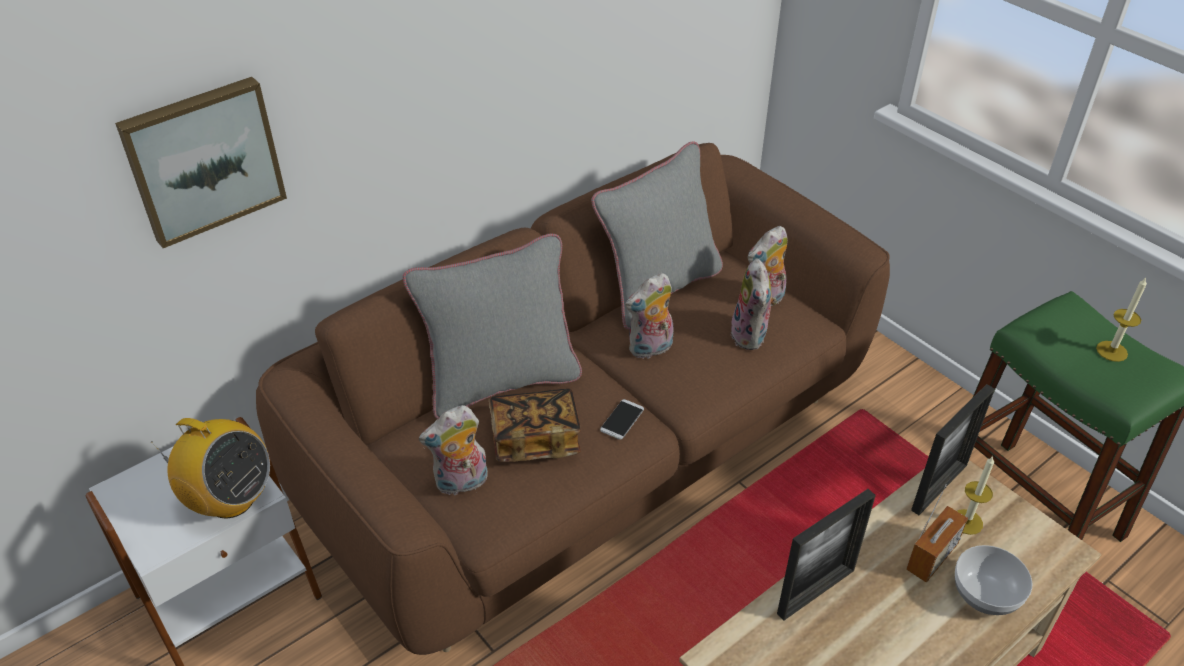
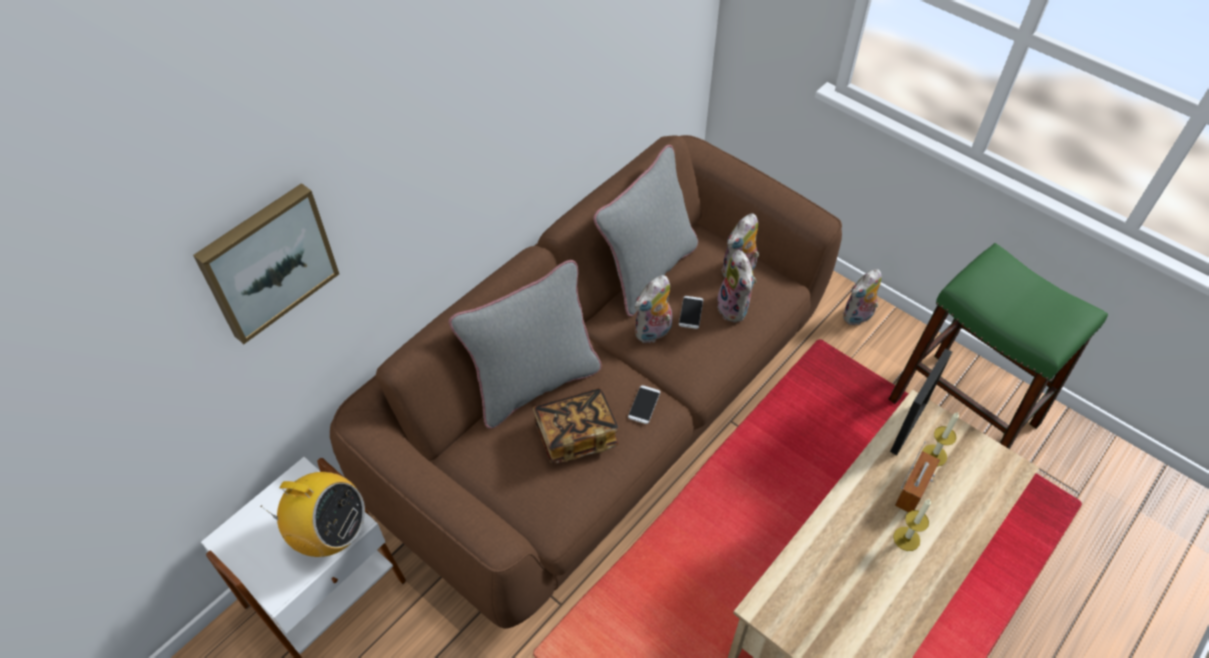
camera: 10 degrees left, 10 degrees up
plush toy [419,405,488,495] -> plush toy moved to [843,269,882,325]
picture frame [777,489,876,620] -> none
bowl [955,545,1032,615] -> none
candle [1096,278,1147,362] -> candle moved to [893,499,931,551]
none -> phone [679,296,703,329]

